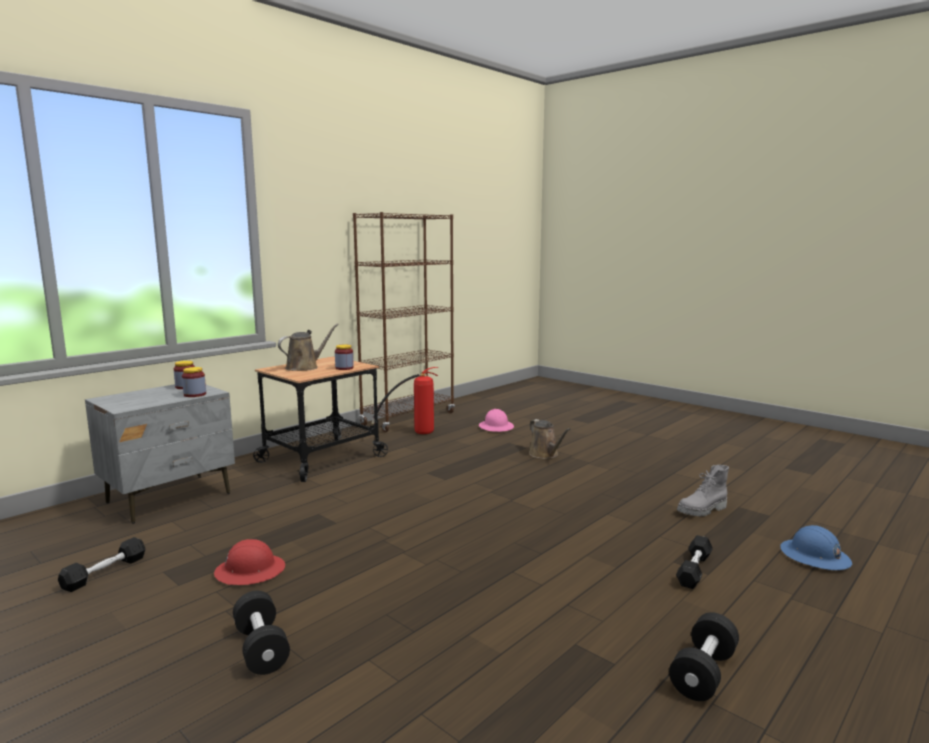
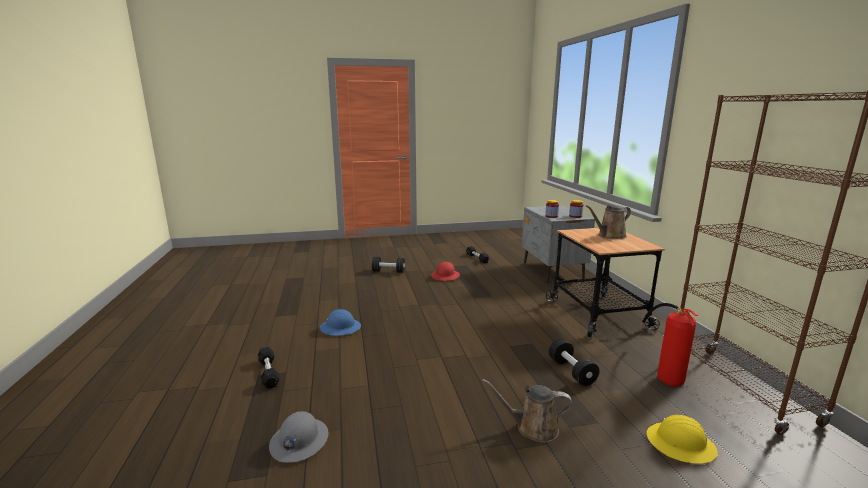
camera: 125 degrees right, 5 degrees up
brown watering can [278,323,339,371] -> brown watering can turned 75 degrees clockwise [586,205,631,239]
jar [335,345,354,370] -> none
pink hard hat [479,409,514,432] -> yellow hard hat [647,415,718,463]
black dumbbell [669,612,739,701] -> black dumbbell moved to [549,339,599,386]
grey boot [677,465,729,516] -> grey hard hat [269,411,329,463]
blue hard hat [780,525,852,570] -> blue hard hat moved to [320,309,361,336]

